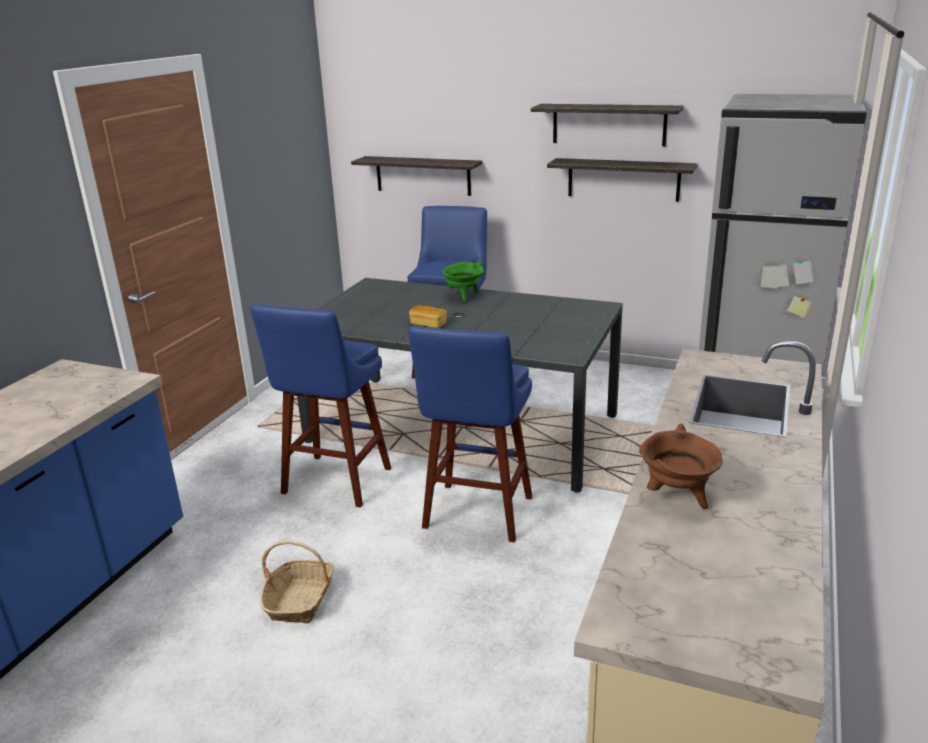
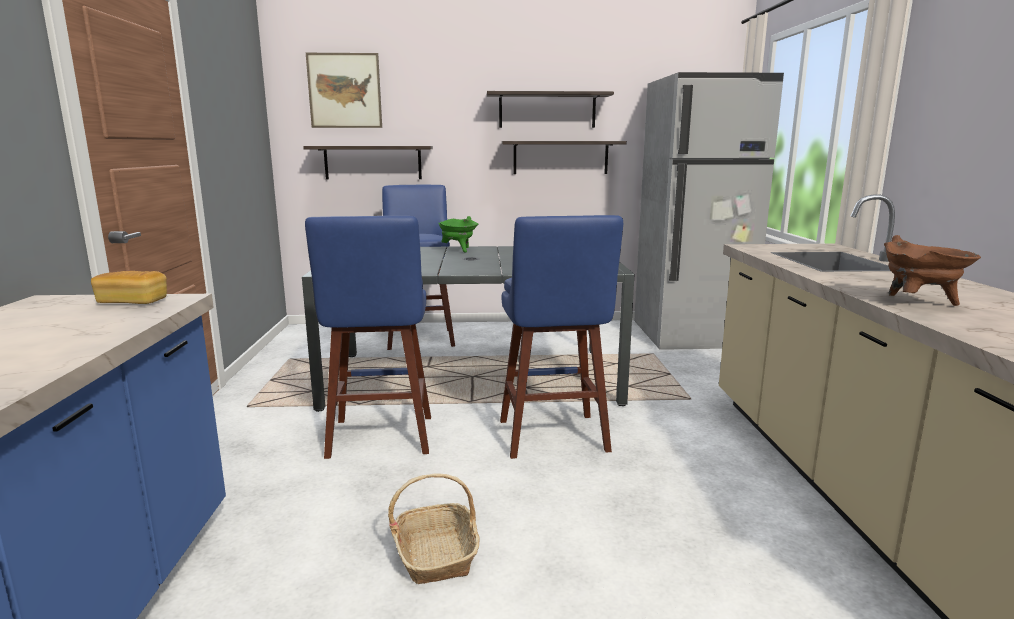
camera: 25 degrees left, 10 degrees down
bread [409,305,447,328] -> bread moved to [91,271,167,304]
none -> picture [306,53,382,128]

